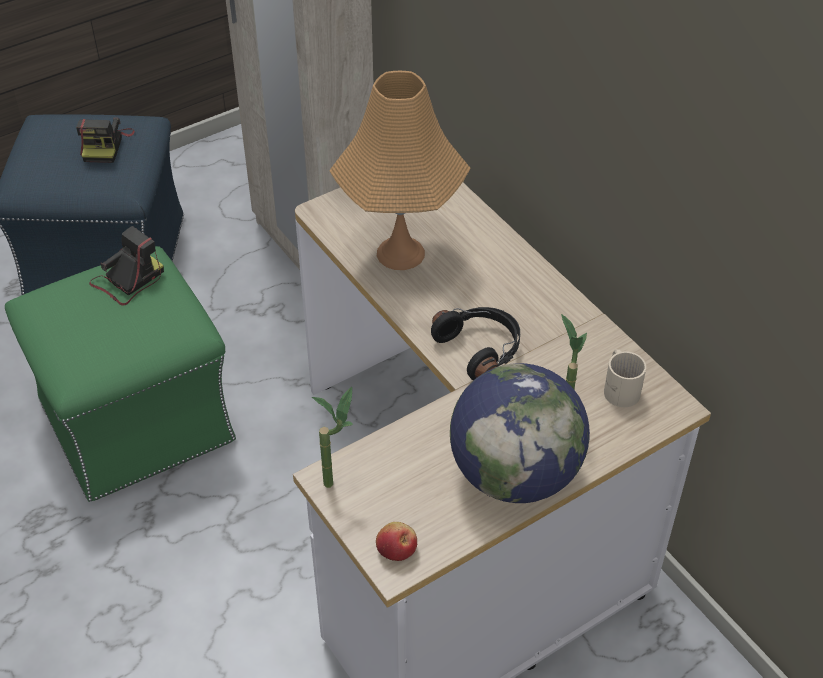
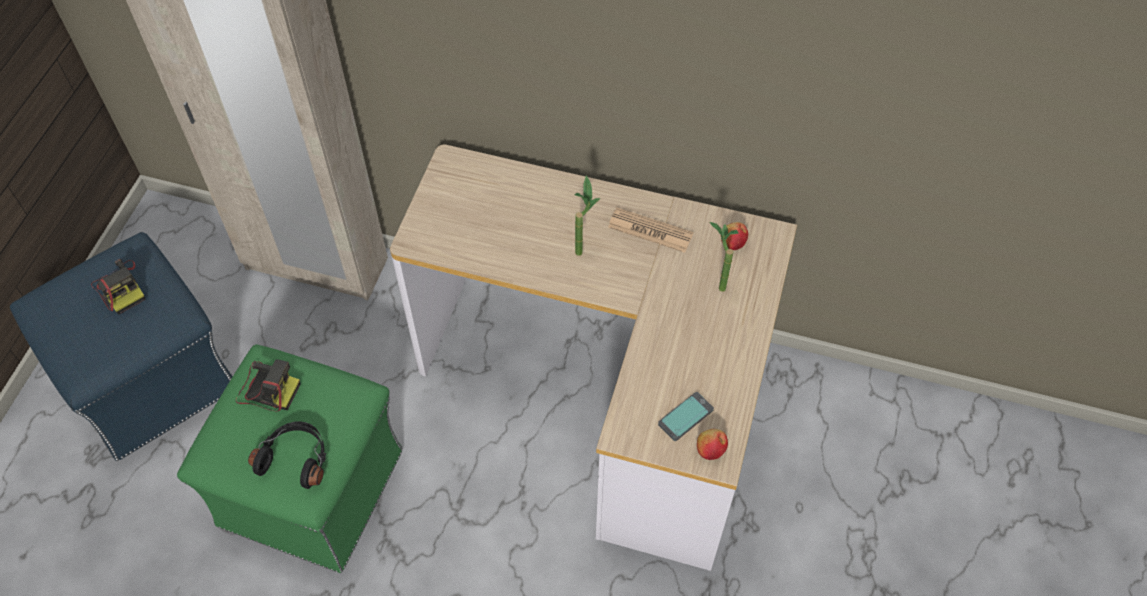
camera: 40 degrees left, 10 degrees up
camera [89,226,164,306] -> camera turned 105 degrees clockwise [236,359,300,411]
potted plant [312,387,353,488] -> potted plant moved to [575,175,601,256]
orange table lamp [329,71,470,270] -> none
black headphones [431,307,520,381] -> black headphones moved to [248,421,326,489]
globe [450,363,590,503] -> none
beige mug [604,349,646,407] -> apple [721,222,748,250]
none -> newspaper [608,207,693,253]
none -> phone [658,392,714,441]

